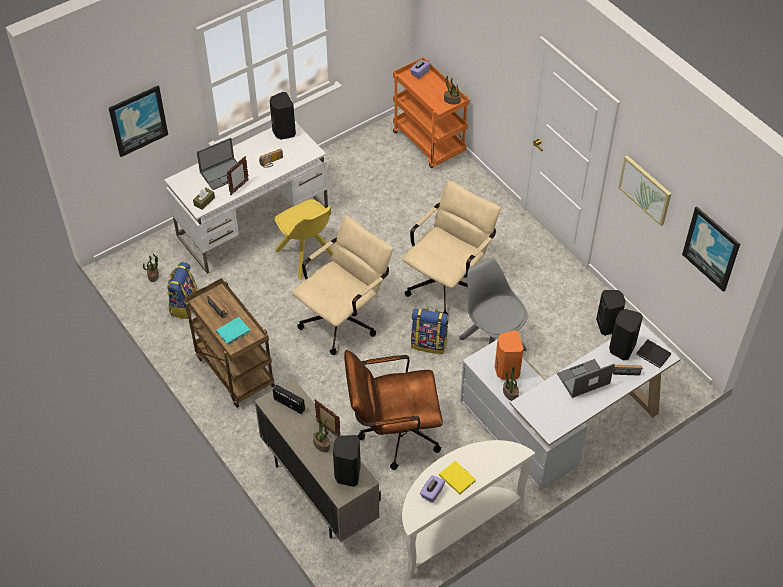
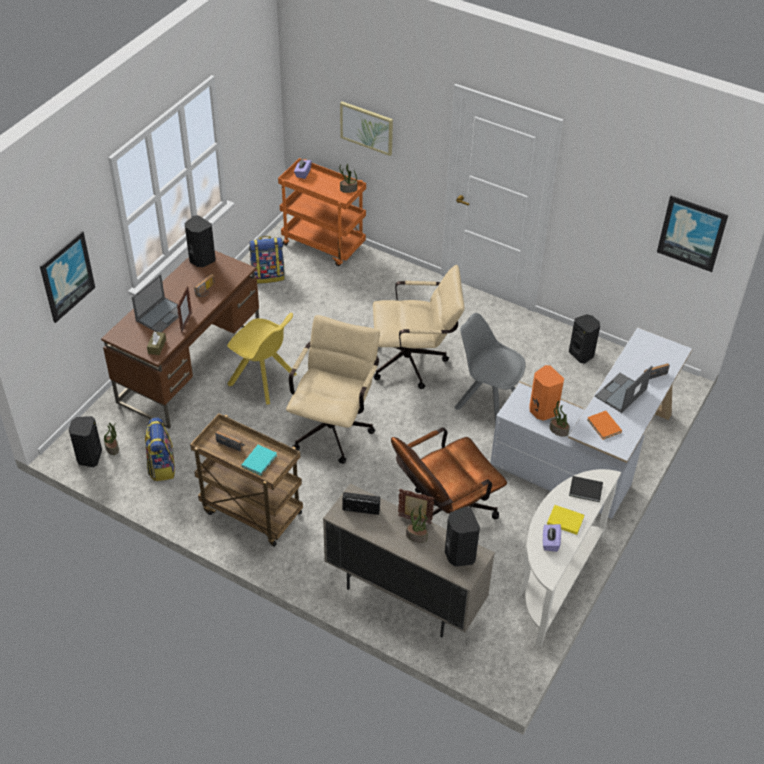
camera: 25 degrees left, 5 degrees down
white desk [164,122,328,274] -> brown desk [101,251,259,429]
beige office chair [402,181,501,314] -> beige office chair turned 75 degrees clockwise [373,265,464,389]
backpack [411,307,449,354] -> backpack moved to [249,236,284,284]
black speaker [609,309,643,361] -> black speaker moved to [69,416,102,467]
picture [618,155,671,226] -> picture moved to [340,101,393,156]
black book [636,339,671,368] -> black book moved to [569,476,603,502]
none -> orange book [587,411,622,440]

